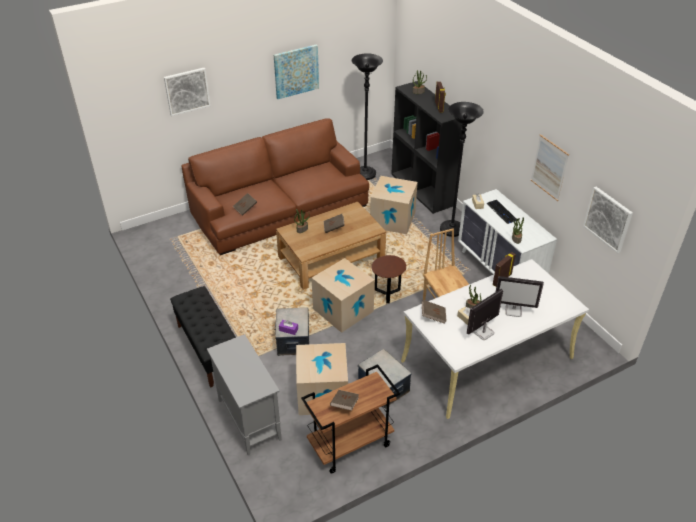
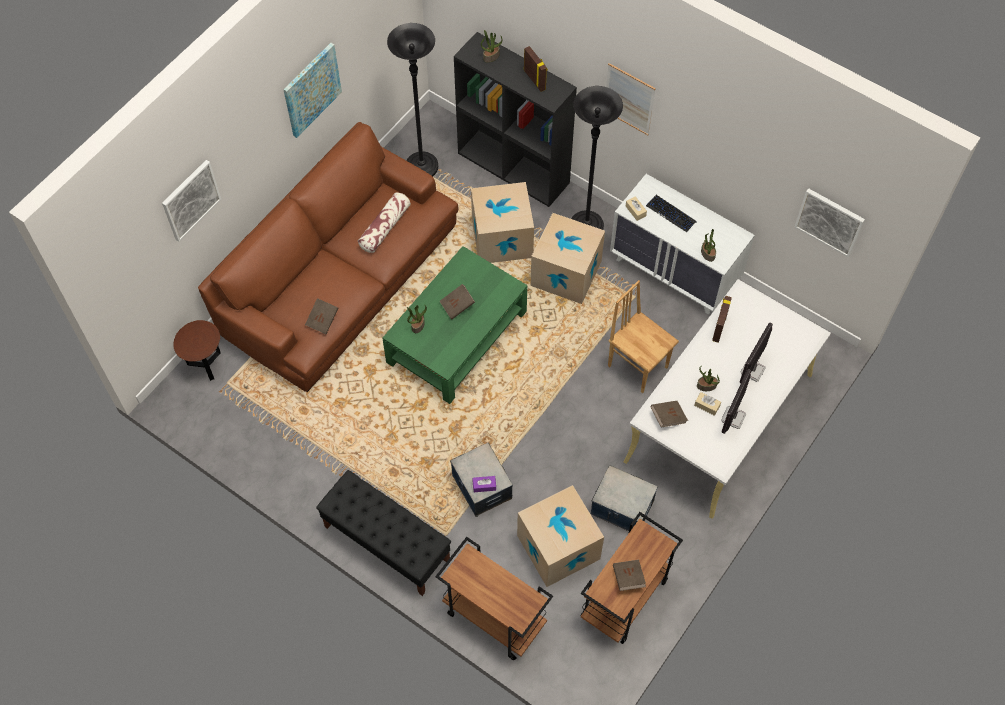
camera: 25 degrees left, 20 degrees up
grey cabinet [207,334,282,455] -> brown cart [435,537,553,660]
brown coffee table [276,202,386,290] -> green coffee table [382,246,527,404]
cardboard box [312,258,375,333] -> cardboard box moved to [530,213,605,304]
brown side table [371,255,406,303] -> brown side table moved to [173,320,221,381]
monitor [496,276,544,317] -> monitor turned 135 degrees clockwise [740,323,773,384]
picture [531,134,569,201] -> picture moved to [606,63,656,135]
none -> pillow [358,192,411,253]

